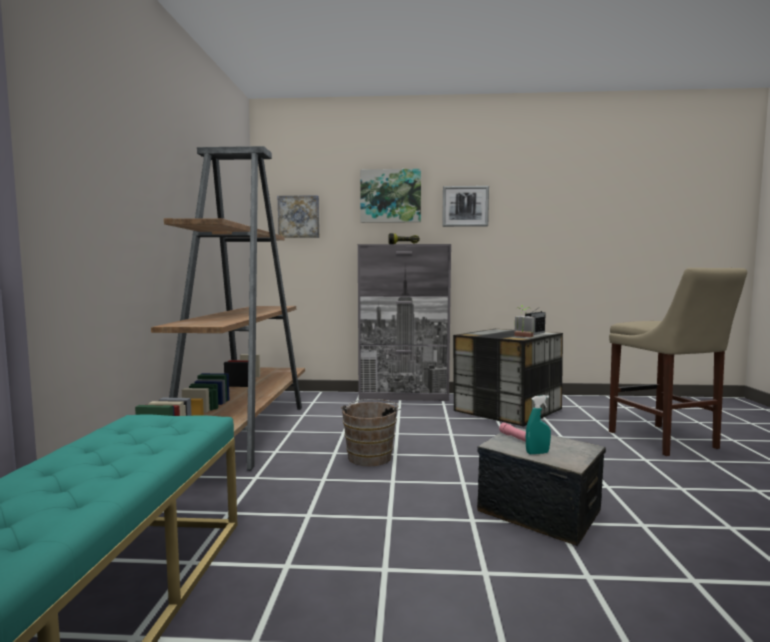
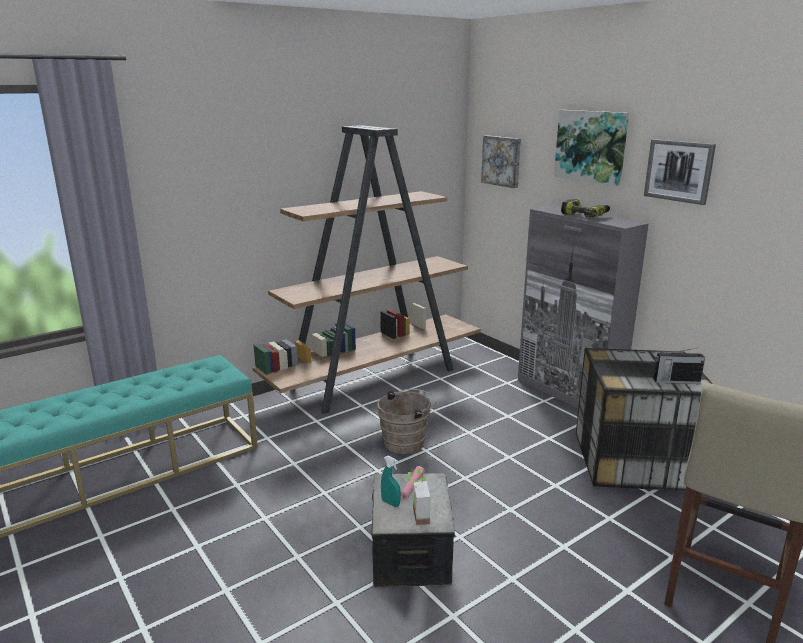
camera: 50 degrees right, 15 degrees up
potted plant [514,305,534,337] -> potted plant moved to [404,469,430,525]

